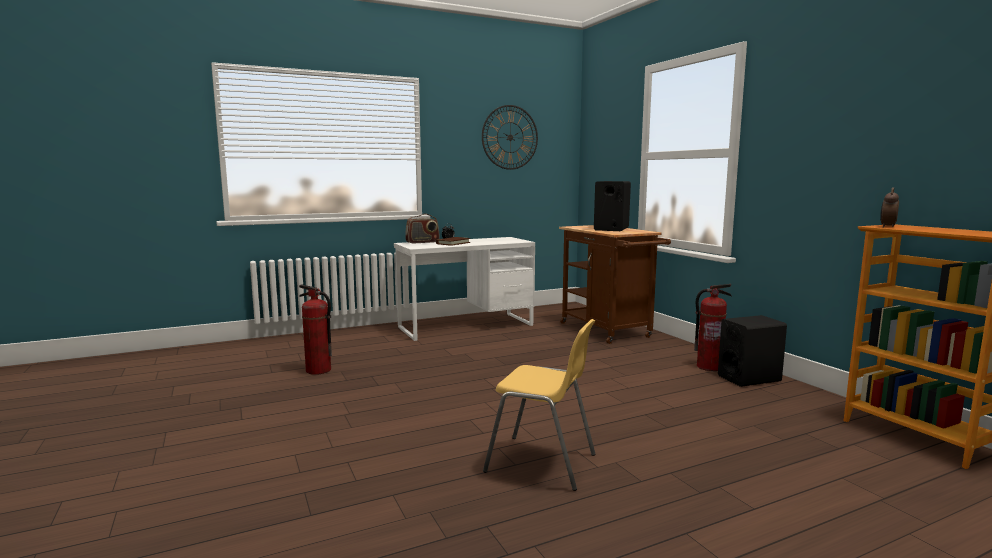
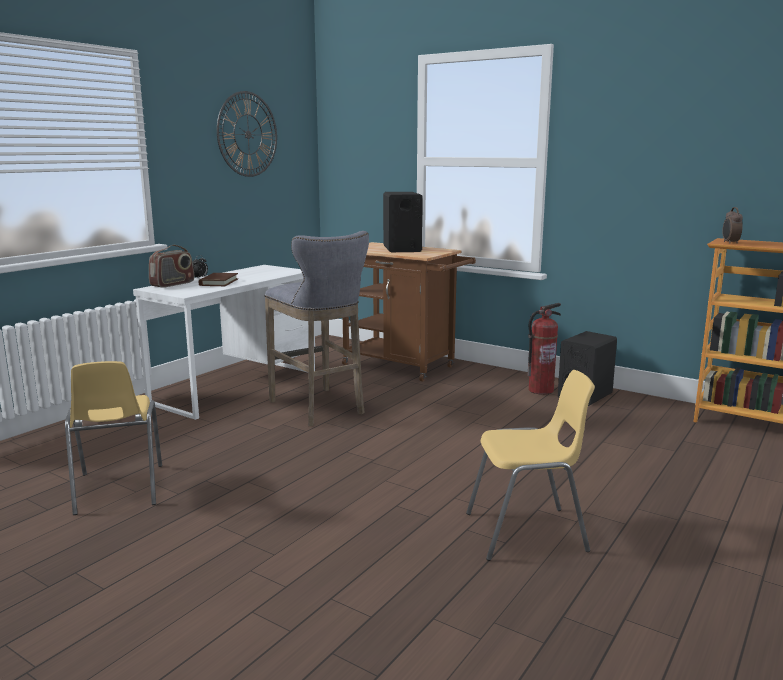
camera: 30 degrees left, 5 degrees up
fire extinguisher [299,284,332,375] -> yellow chair [65,361,162,515]
none -> grey stool [265,231,369,426]

